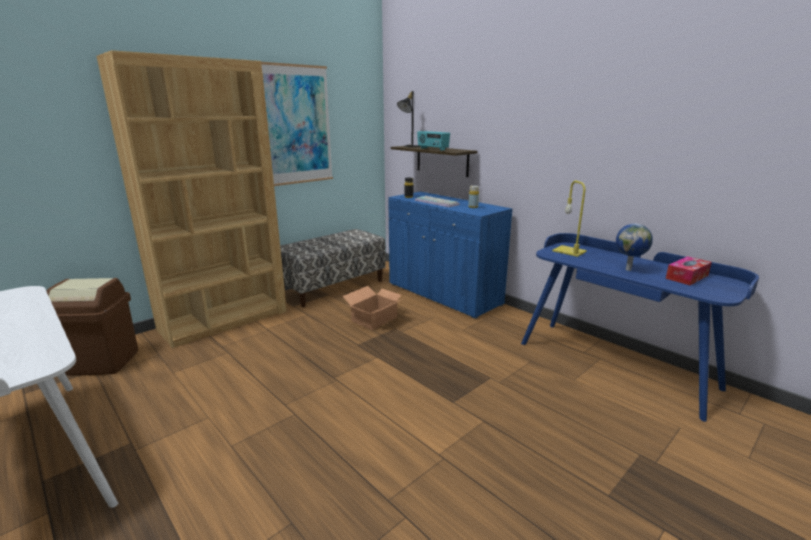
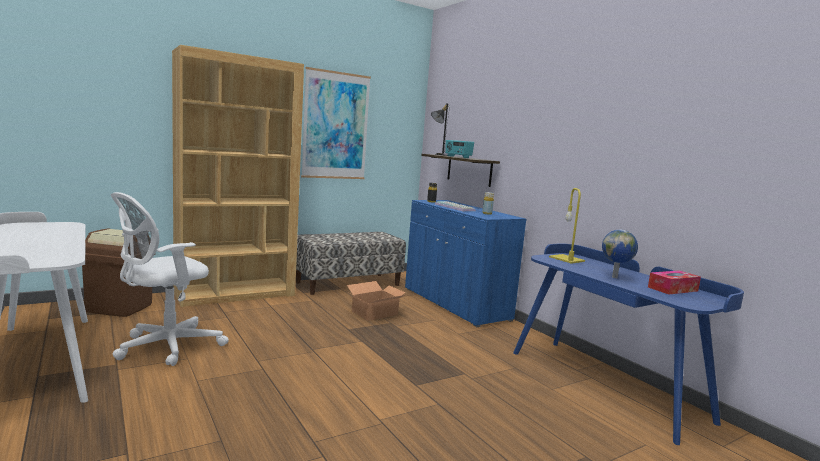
camera: 10 degrees right, 10 degrees down
none -> white office chair [111,192,229,366]

